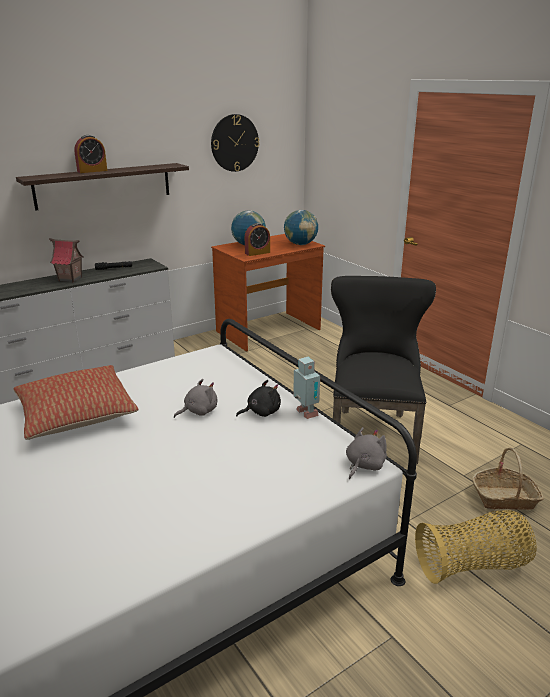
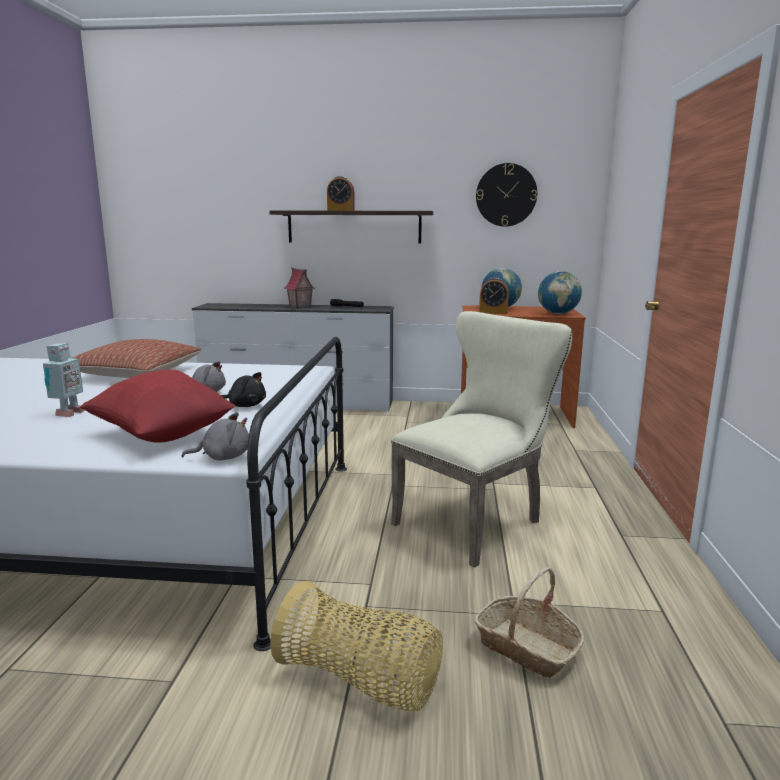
camera: 40 degrees right, 10 degrees down
toy robot [293,357,320,419] -> toy robot moved to [43,343,85,417]
black chair [331,276,436,464] -> beige chair [391,311,572,567]
none -> red pillow [80,369,235,443]

